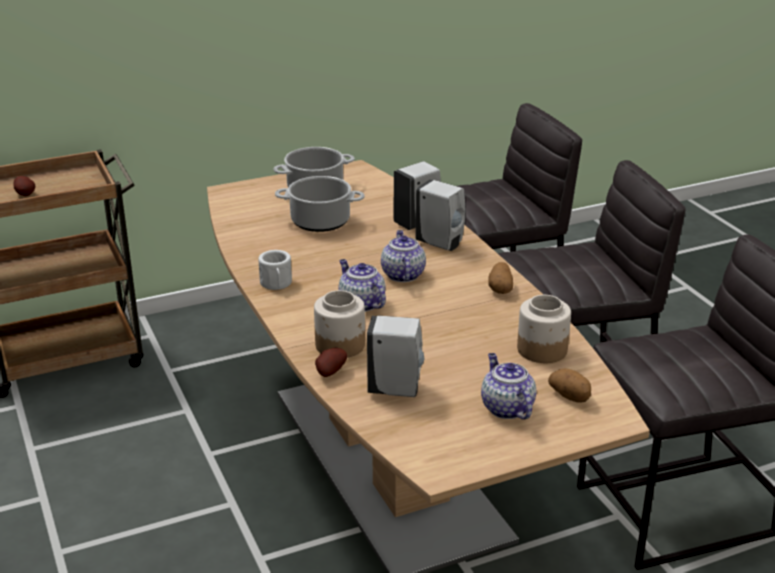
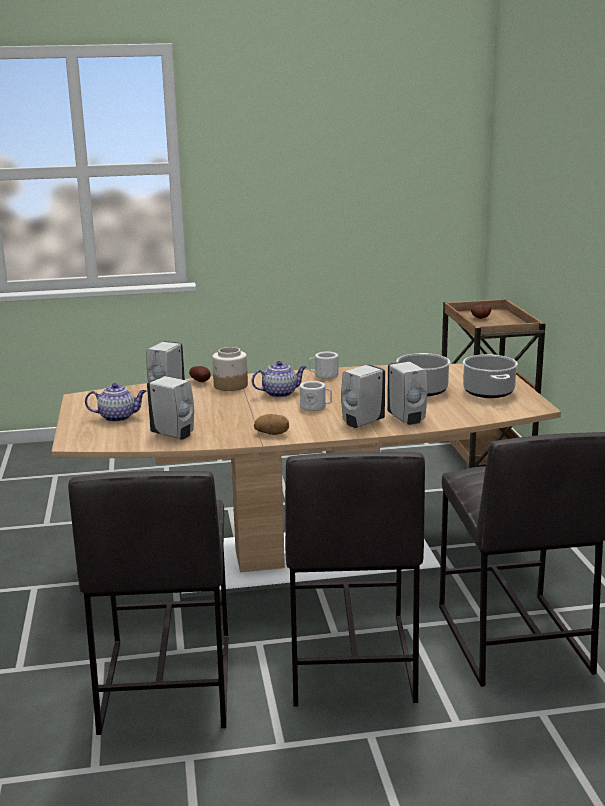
camera: 105 degrees right, 10 degrees down
teapot [381,230,426,282] -> white mug [300,381,332,411]
jar [517,295,571,363] -> white soap dispenser [147,376,194,440]
potato [548,368,591,403] -> none

